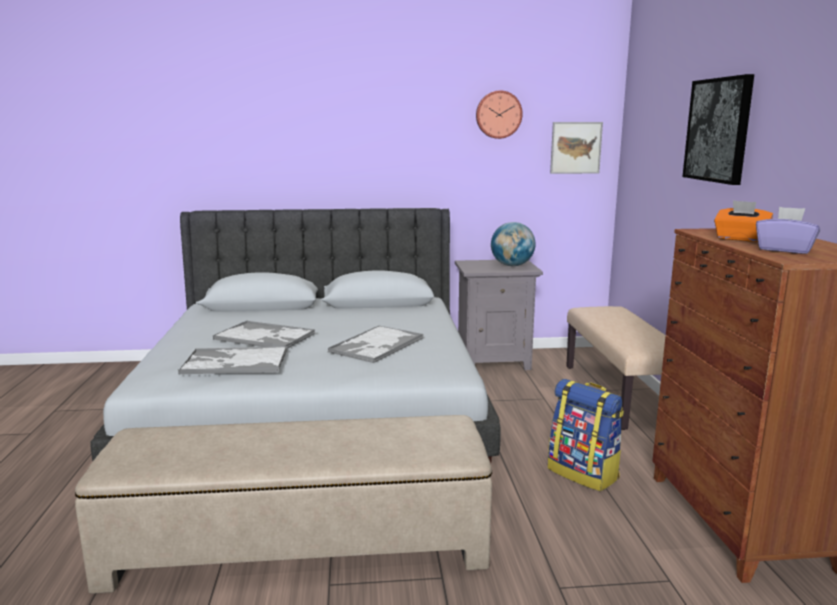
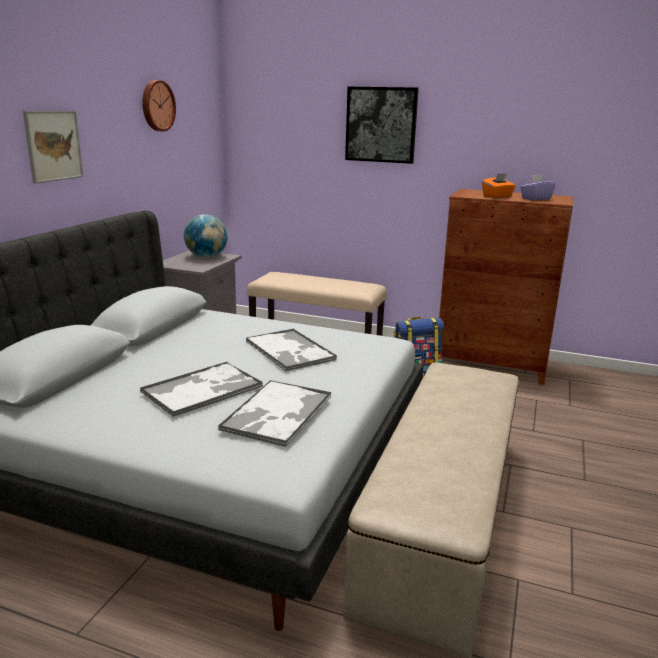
camera: 65 degrees left, 5 degrees up
picture [550,122,603,174] -> picture moved to [23,111,83,184]

